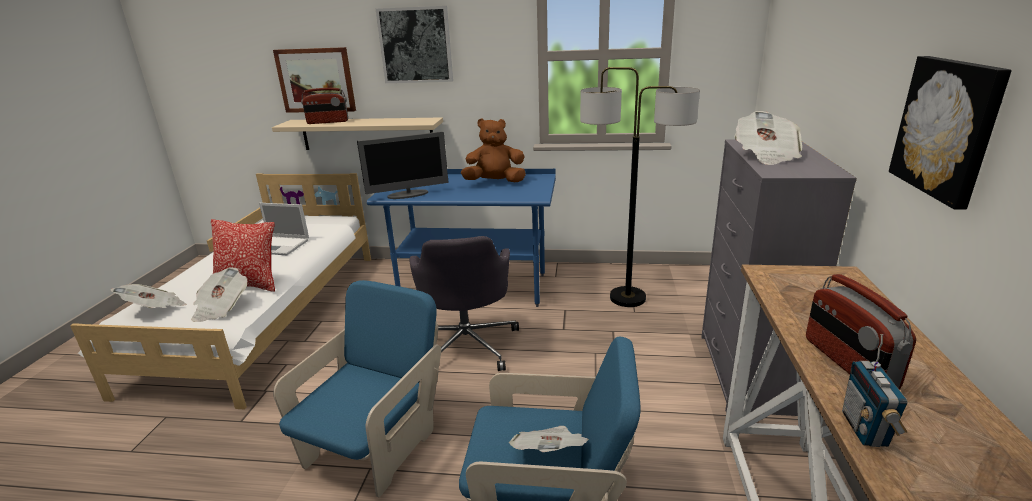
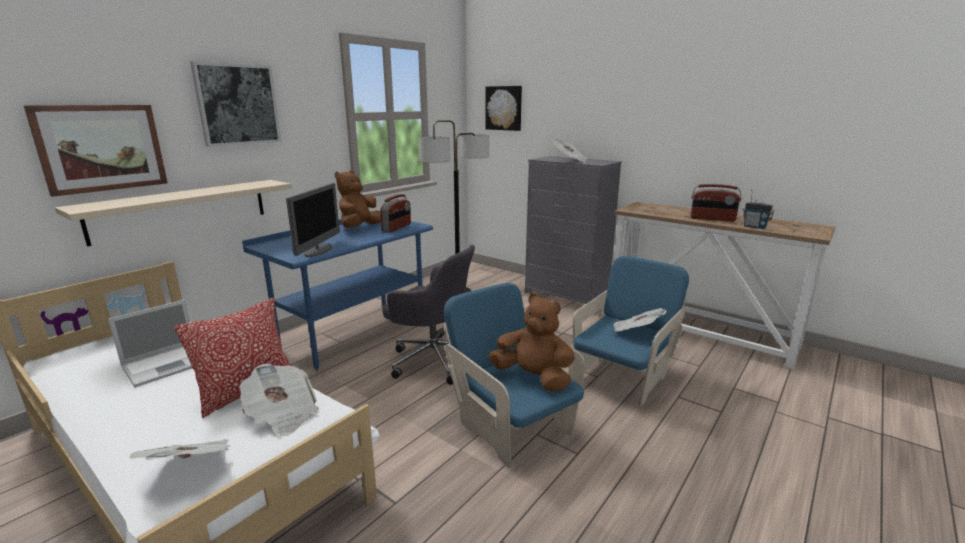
camera: 60 degrees left, 5 degrees down
radio [301,88,348,124] -> radio moved to [380,194,411,232]
picture [889,56,1012,209] -> picture moved to [485,86,522,131]
none -> brown plush toy [488,294,575,392]

